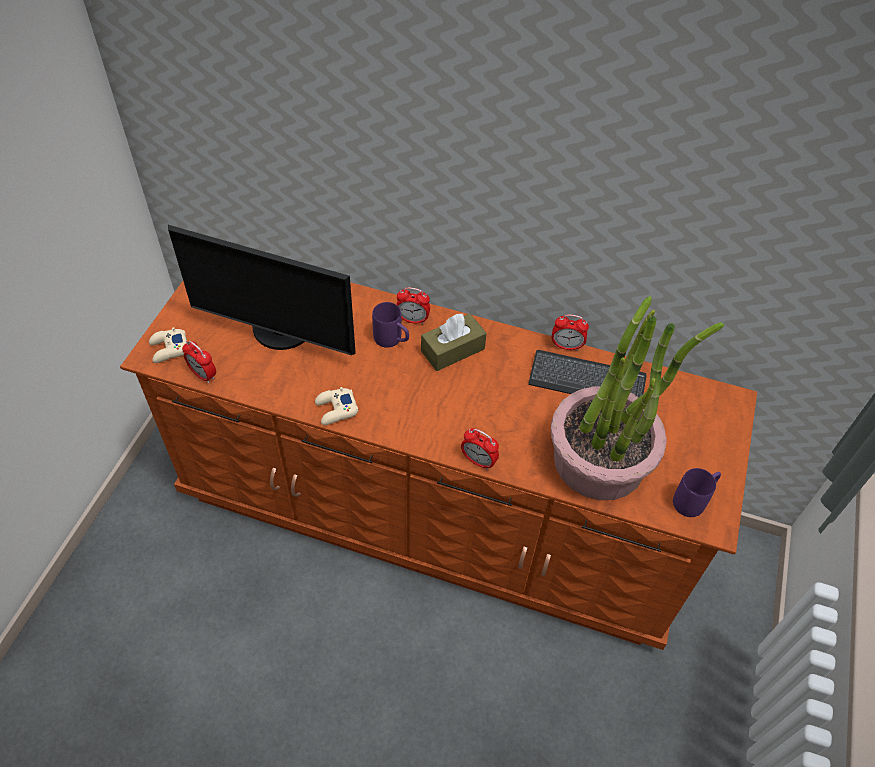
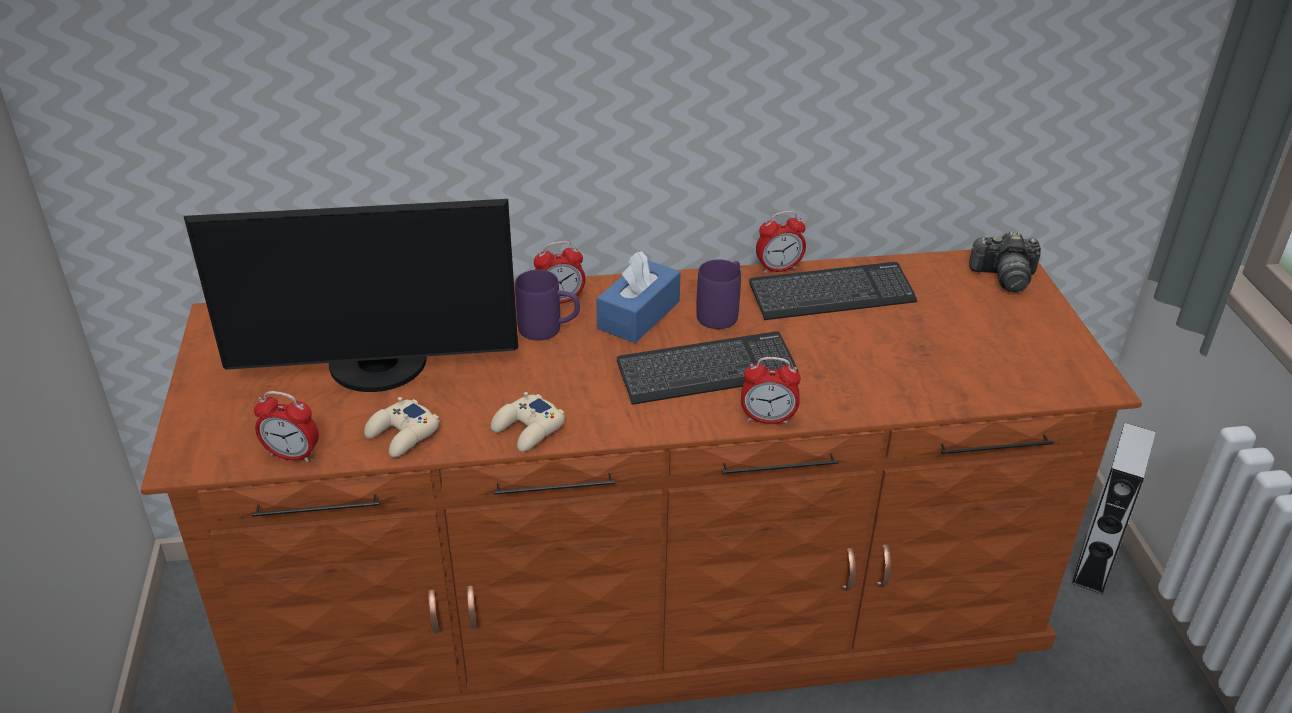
camera: 25 degrees left, 15 degrees down
beige game controller [149,327,187,363] -> beige game controller moved to [364,397,439,458]
brown tissue box [421,313,487,371] -> blue tissue box [596,251,681,343]
potted plant [551,296,724,500] -> none
purple mug [673,468,721,517] -> purple mug moved to [696,259,741,329]
none -> keyboard [617,331,799,405]
none -> camera [969,231,1041,292]
none -> grey speaker [1072,423,1156,594]

